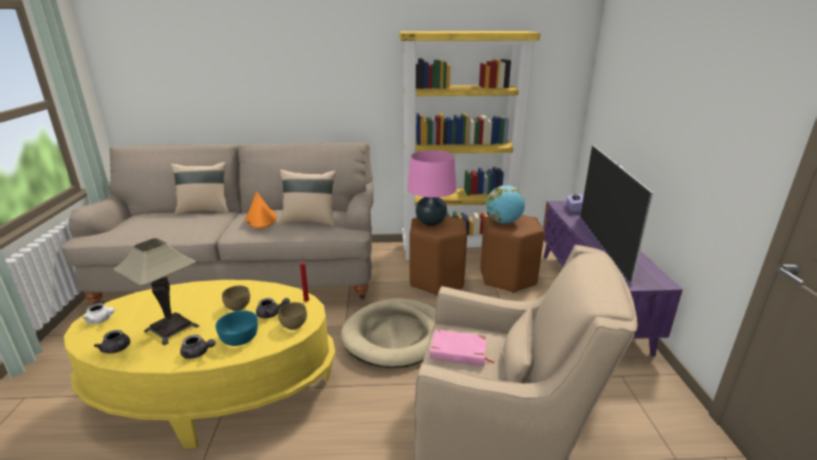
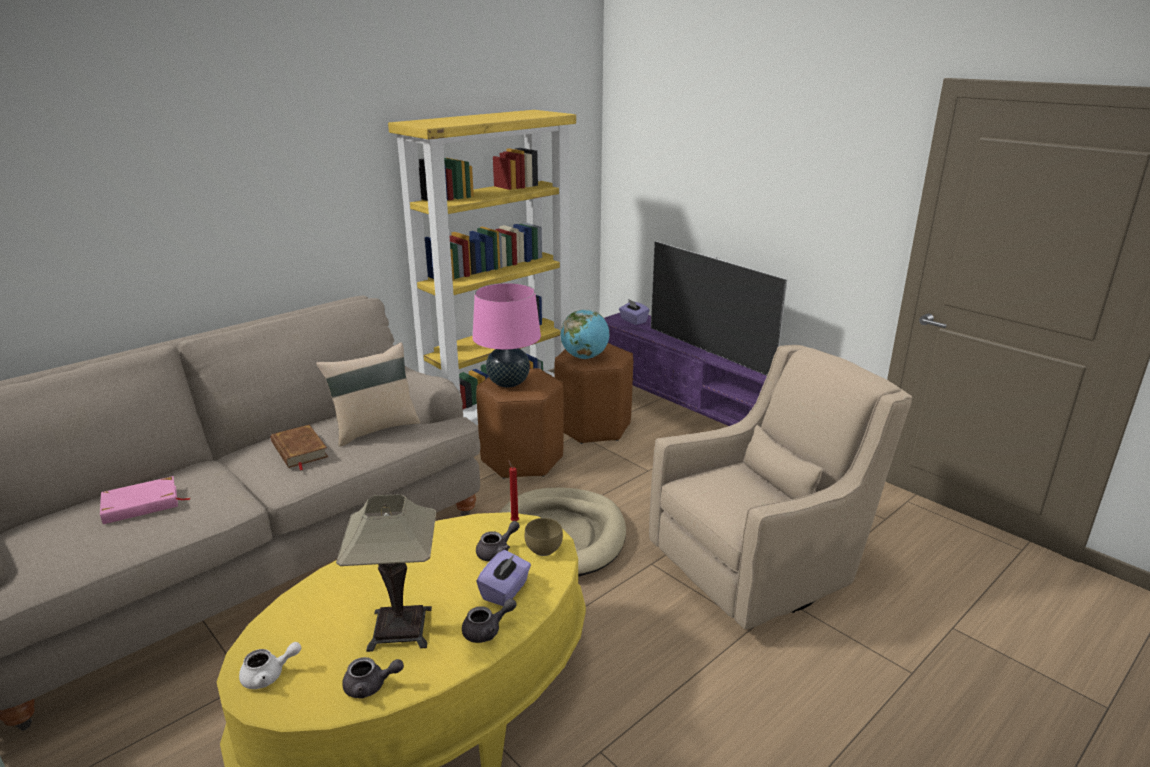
camera: 40 degrees left, 0 degrees up
beige pillow [170,162,229,215] -> none
turquoise bowl [215,310,258,346] -> purple tissue box [476,550,531,606]
brown bowl [222,286,250,311] -> none
orange hat [245,192,277,228] -> brown book [271,425,328,470]
pink book [430,329,494,366] -> pink book moved to [100,476,191,524]

